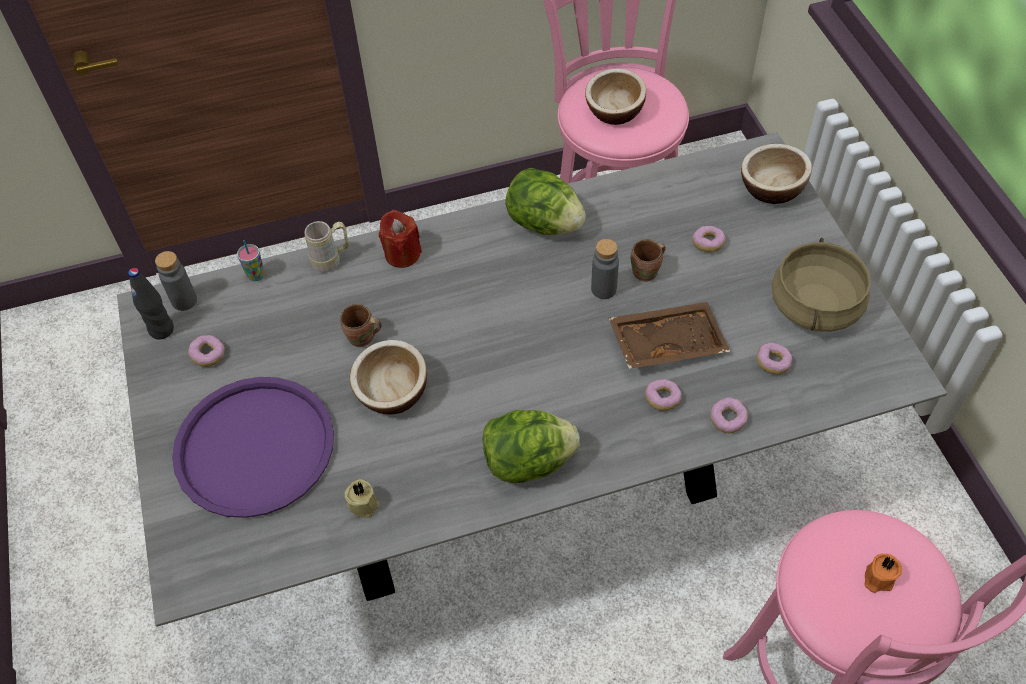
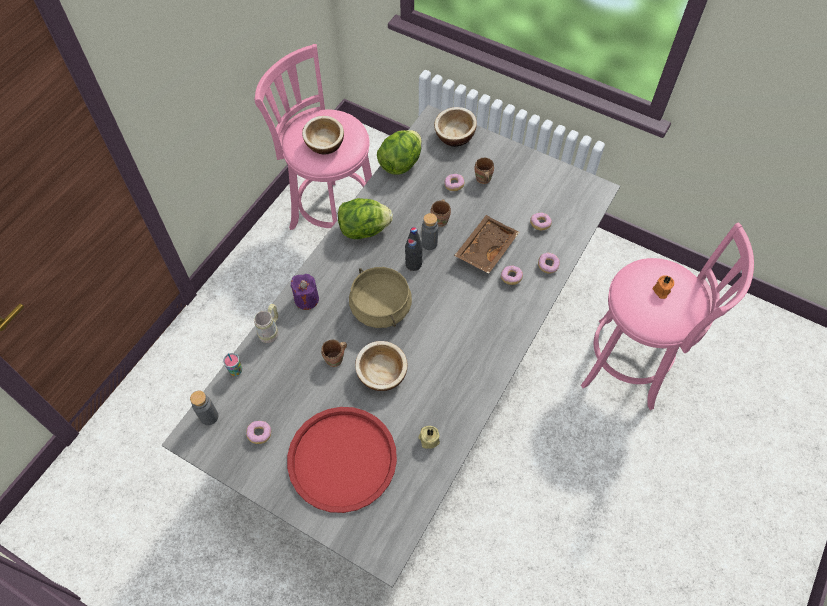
camera: 45 degrees left, 5 degrees up
black bottle [128,268,174,340] -> black bottle moved to [405,227,423,271]
purple tray [172,377,334,518] -> red tray [287,407,397,513]
red candle [379,210,422,268] -> purple candle [291,274,319,310]
lettuce [483,410,580,483] -> lettuce moved to [377,130,422,175]
beige cooking pot [772,238,871,332] -> beige cooking pot moved to [349,267,412,328]
none -> brown mug [474,158,494,184]

